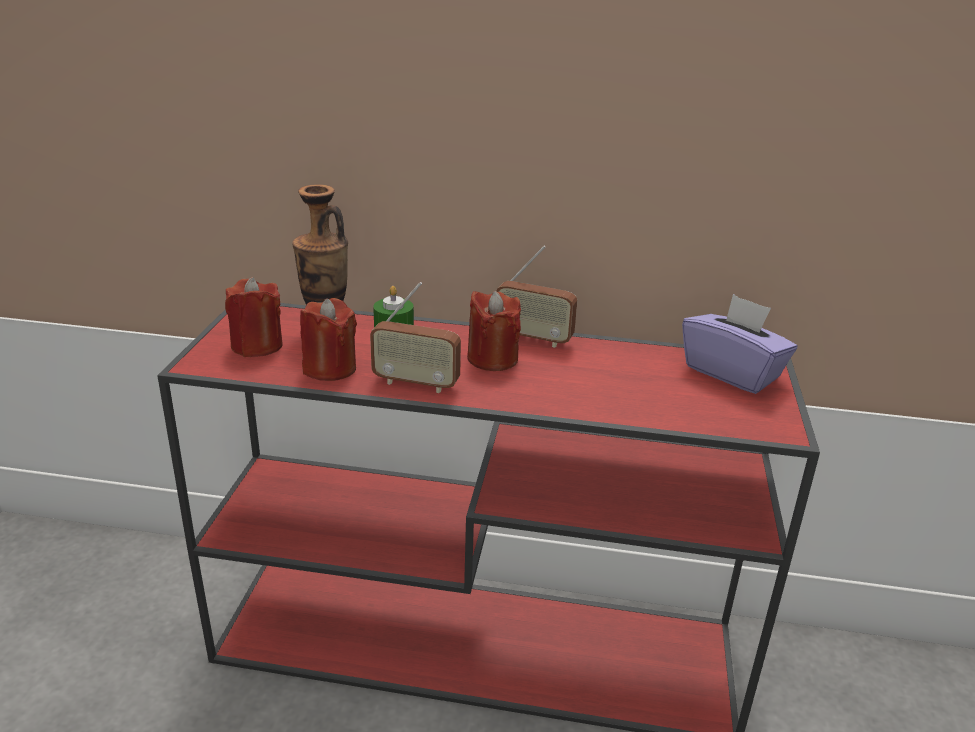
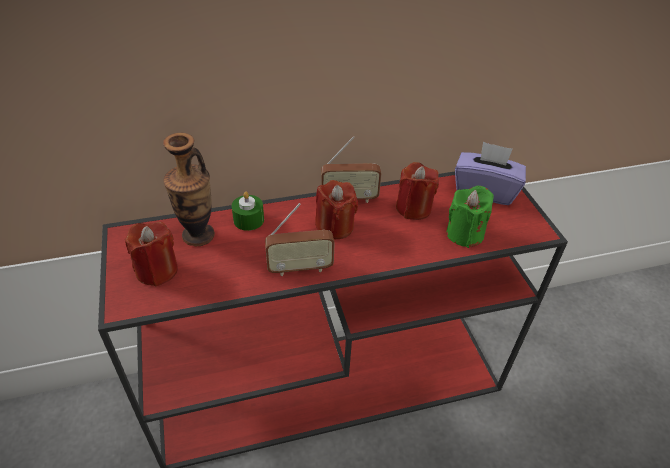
camera: 25 degrees left, 15 degrees up
red candle [300,298,357,381] -> red candle moved to [396,162,439,220]
none -> green candle [447,186,494,248]

